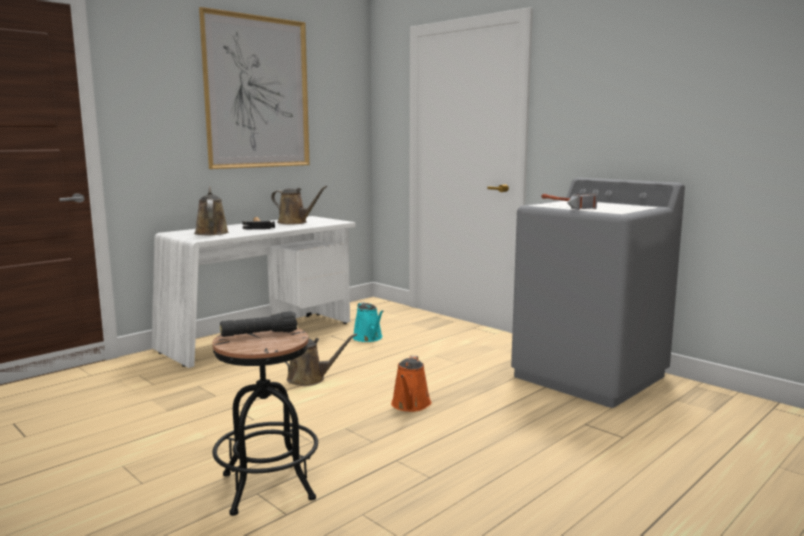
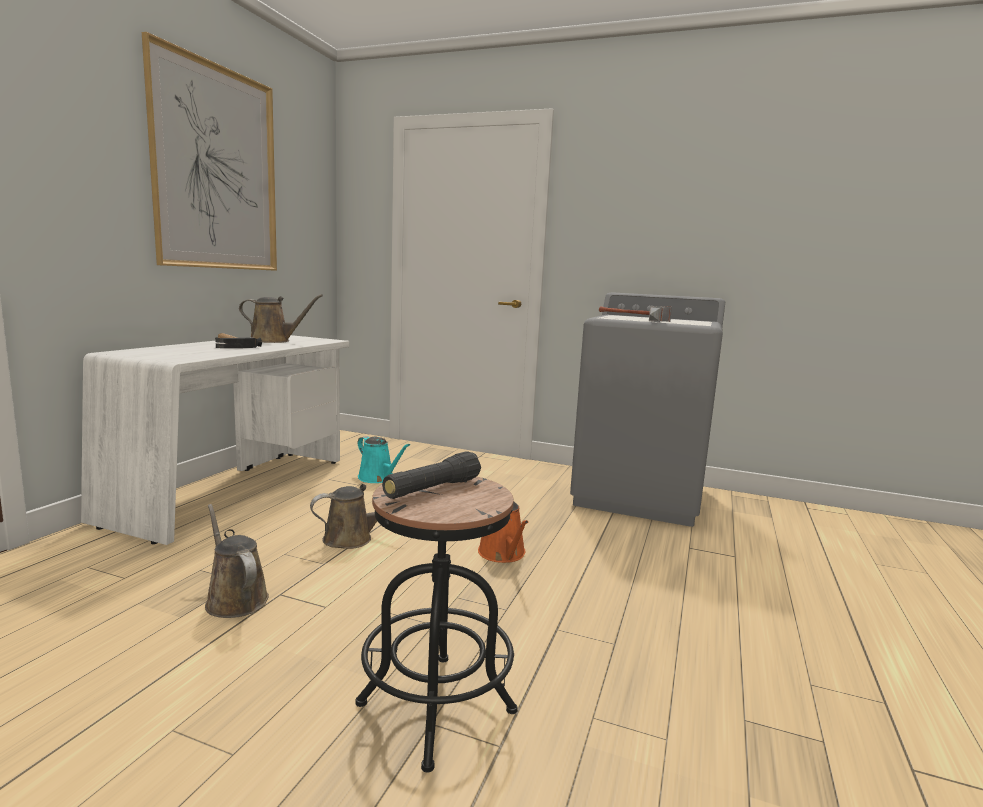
camera: 25 degrees left, 0 degrees up
brown watering can [194,187,229,235] -> brown watering can moved to [205,504,269,618]

